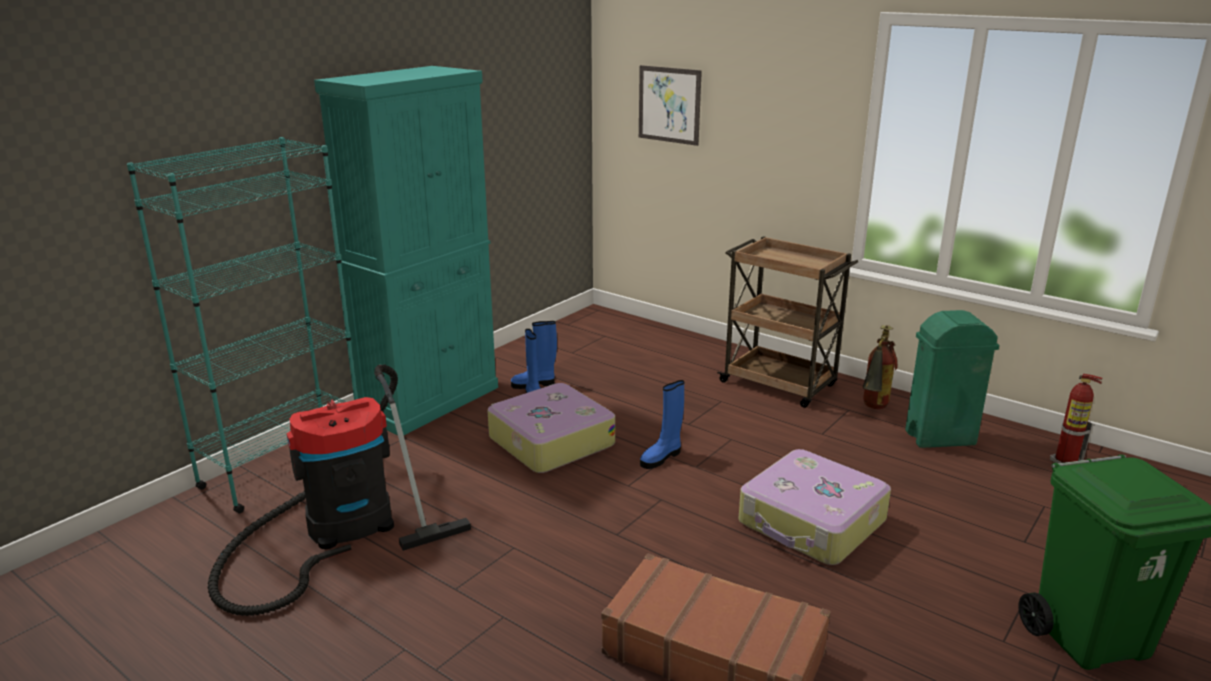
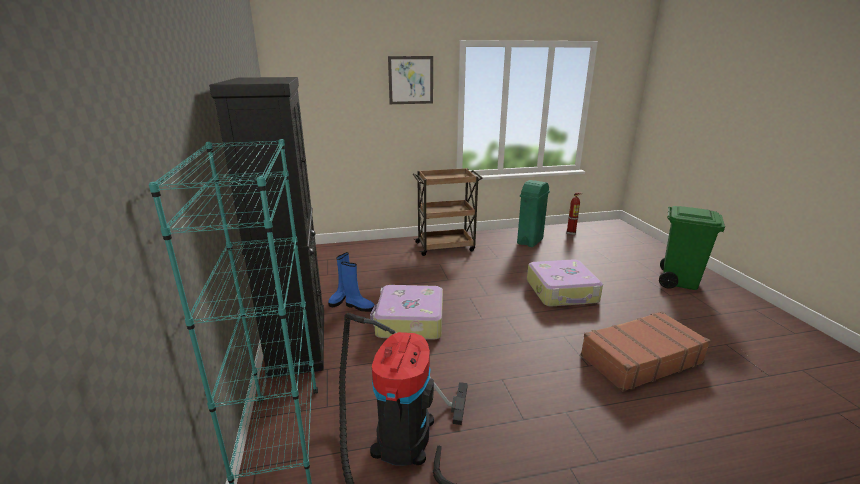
camera: 50 degrees left, 0 degrees up
turquoise cabinet [314,66,498,435] -> black cabinet [209,77,324,378]
picture [639,65,702,146] -> picture moved to [388,56,433,104]
blue boot [640,380,684,469] -> none
fire extinguisher [863,325,897,409] -> none

